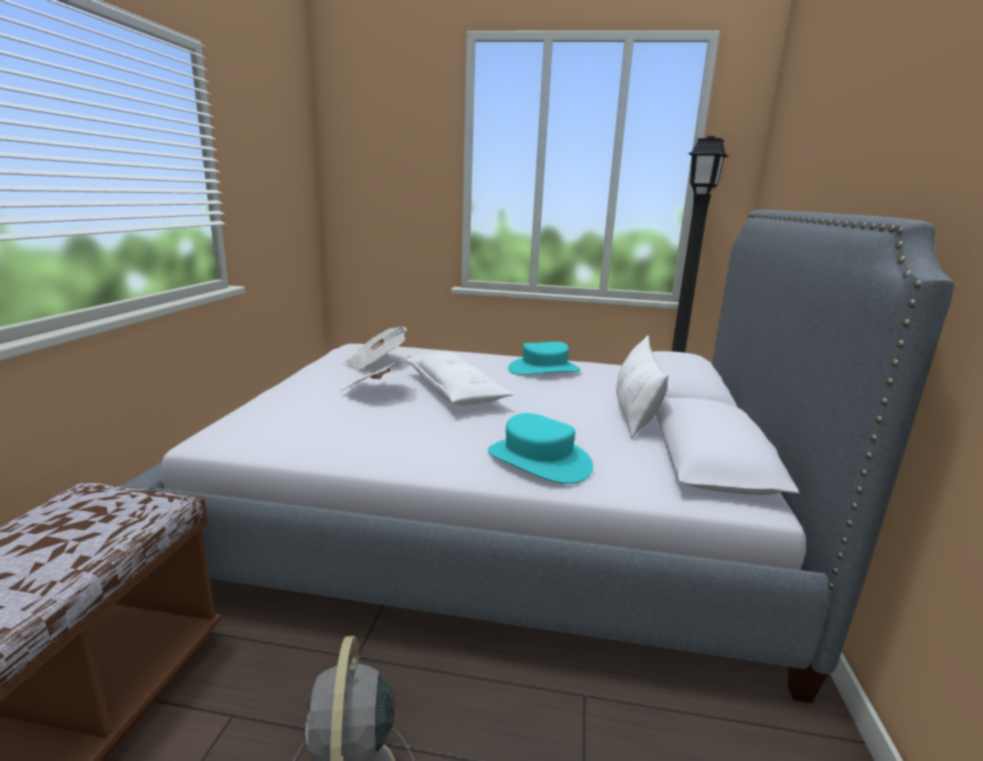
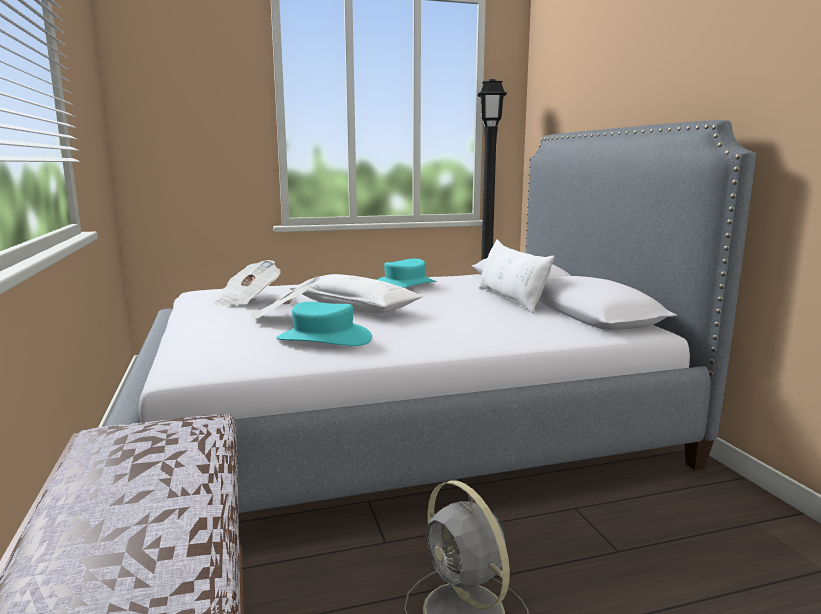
camera: 25 degrees left, 5 degrees down
turquoise hat [488,413,593,484] -> turquoise hat moved to [277,302,372,346]

